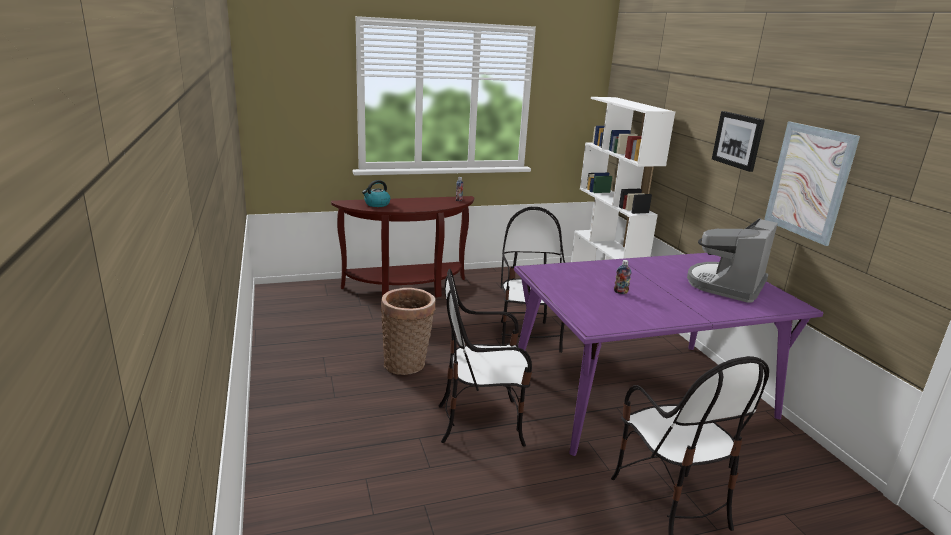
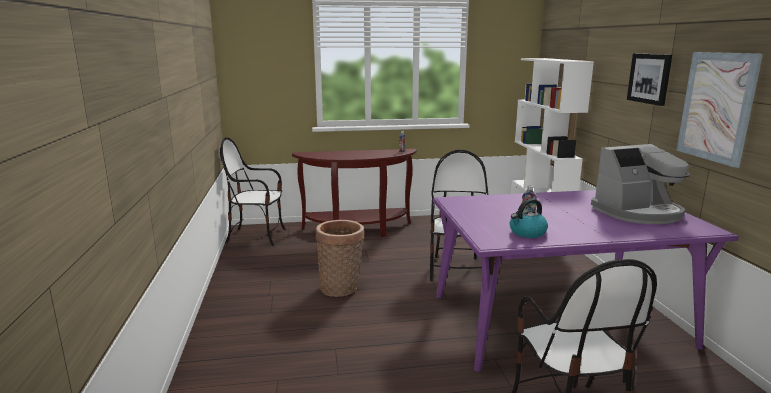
camera: 10 degrees right, 5 degrees down
kettle [362,180,391,207] -> kettle moved to [510,199,548,238]
chair [439,269,532,446] -> chair moved to [220,137,285,246]
coffee machine [687,218,778,303] -> coffee machine turned 150 degrees counterclockwise [591,144,690,224]

